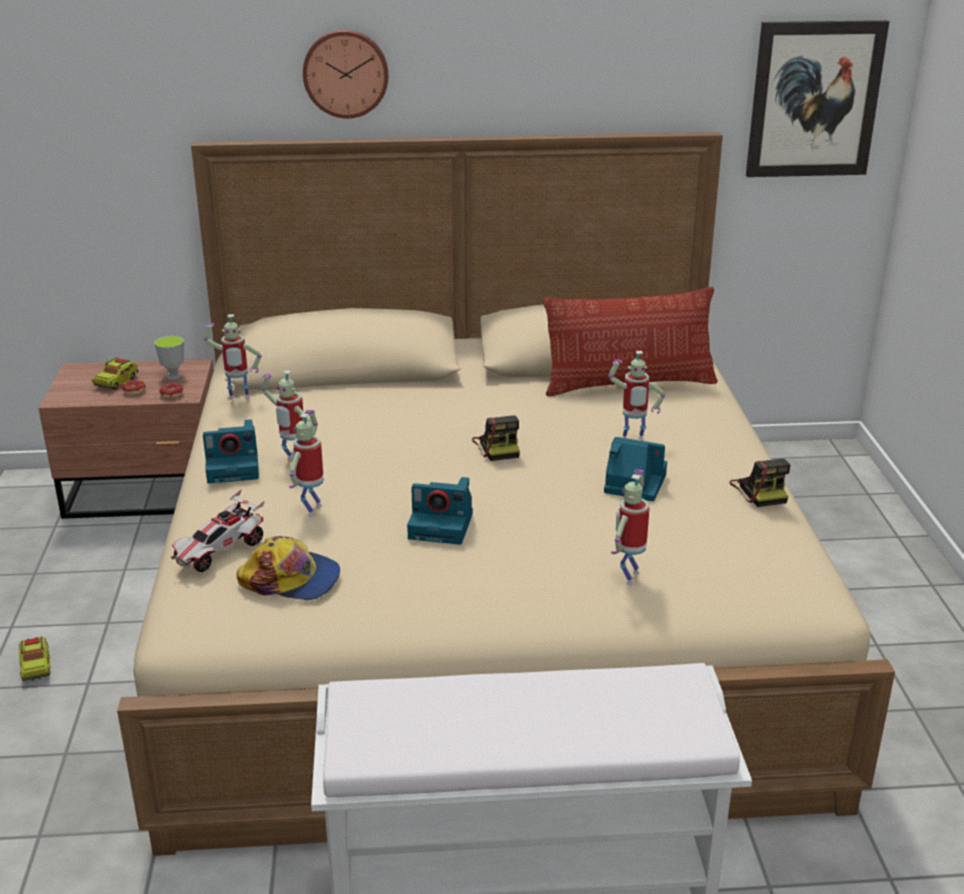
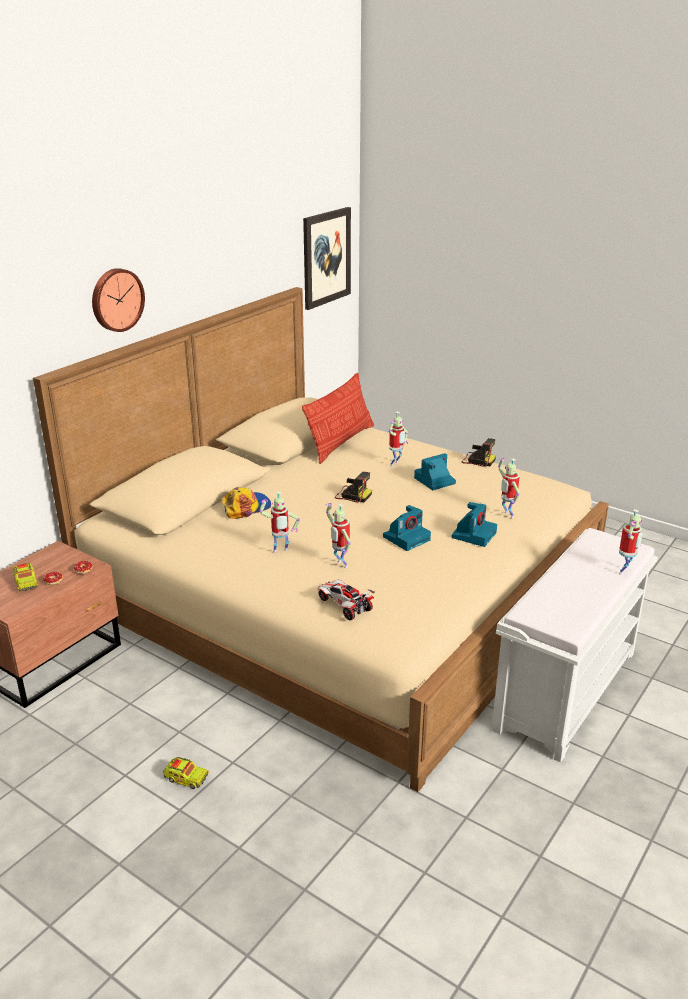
camera: 50 degrees left, 0 degrees up
cup [154,336,184,380] -> none
toy car [171,489,265,572] -> toy car turned 150 degrees clockwise [317,580,375,620]
camera [203,420,259,484] -> camera moved to [451,502,497,547]
toy robot [204,314,262,399] -> toy robot moved to [619,509,642,575]
cap [237,536,340,600] -> cap moved to [221,487,271,519]

